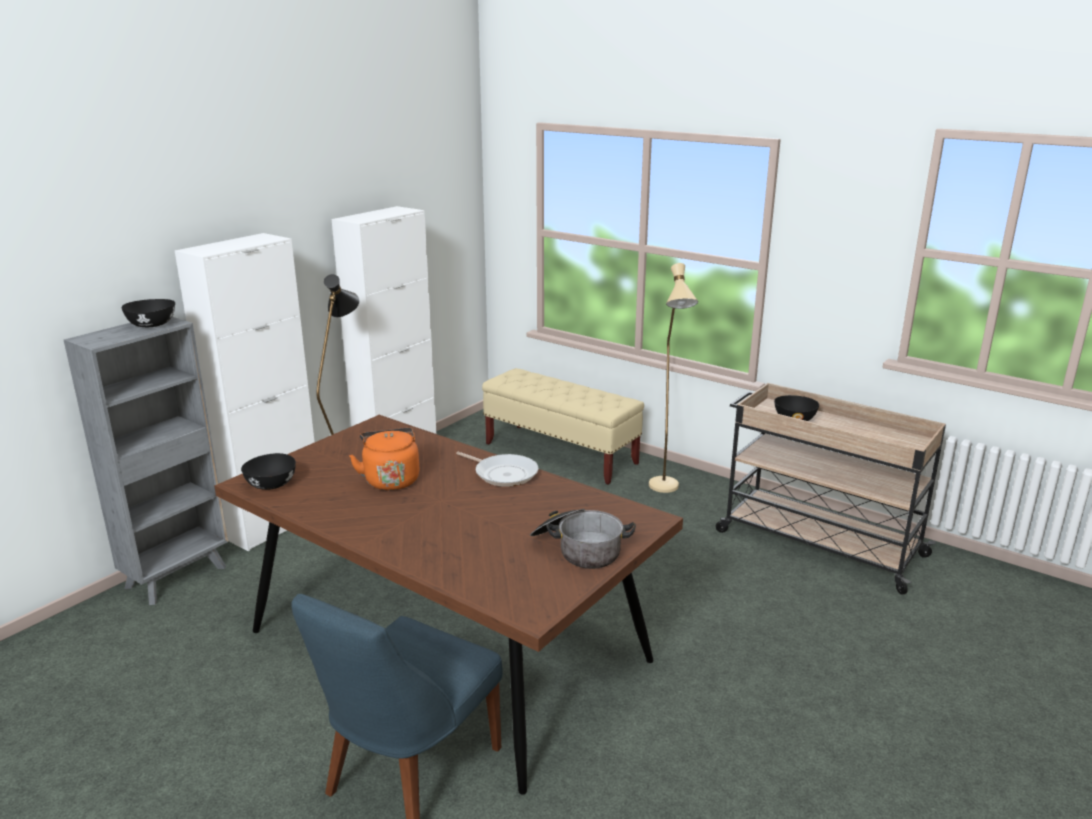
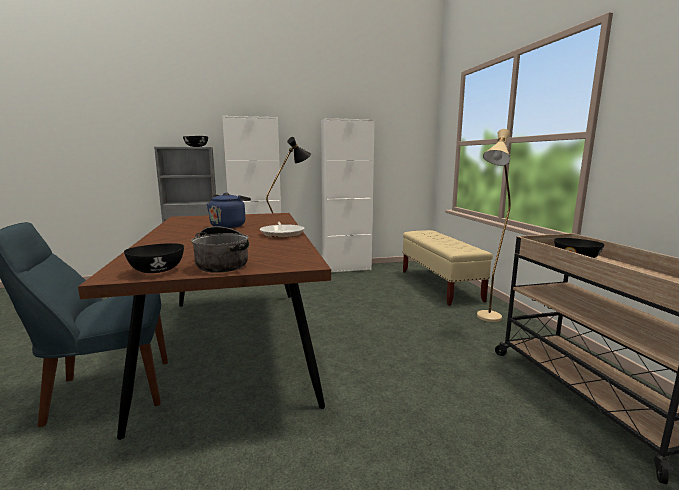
camera: 40 degrees right, 10 degrees down
black bowl [241,453,296,490] -> black bowl moved to [124,243,184,273]
orange kettle [349,427,420,490] -> blue kettle [207,193,251,228]

